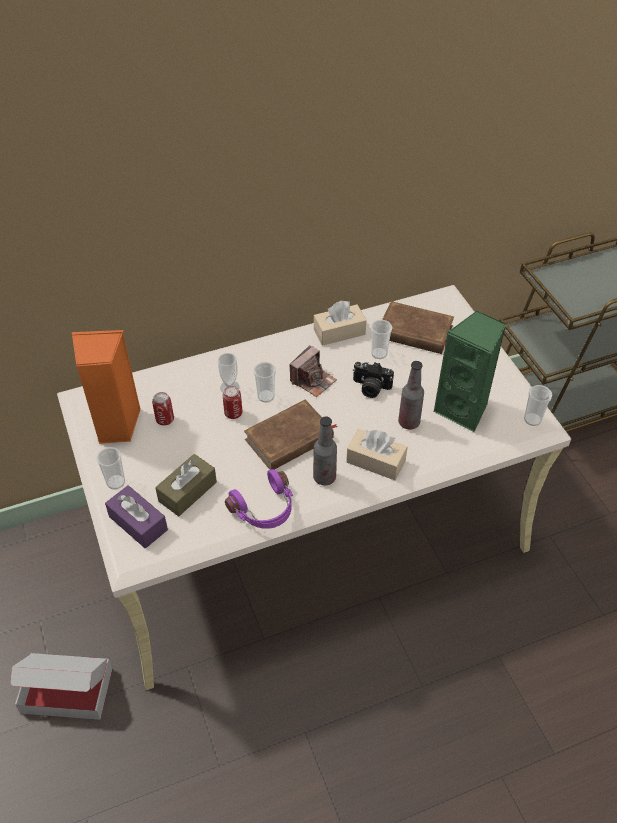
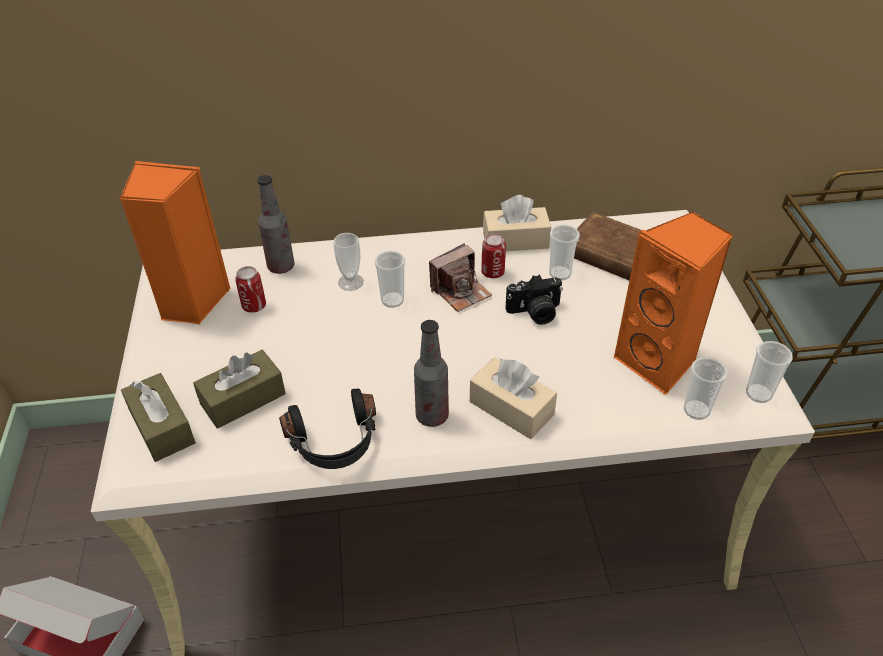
camera: 15 degrees right, 5 degrees down
cup [97,447,125,490] -> cup moved to [684,357,728,420]
purple tissue box [105,485,168,548] -> brown tissue box [121,373,196,462]
can [222,386,243,419] -> can moved to [481,233,506,278]
purple headphones [225,469,293,529] -> black headphones [279,389,376,469]
brown book [244,399,338,470] -> none
camera [353,362,394,398] -> camera turned 45 degrees counterclockwise [505,275,563,325]
bottle [398,361,424,430] -> bottle moved to [257,175,294,274]
green speaker [433,310,506,432] -> orange speaker [614,212,733,395]

